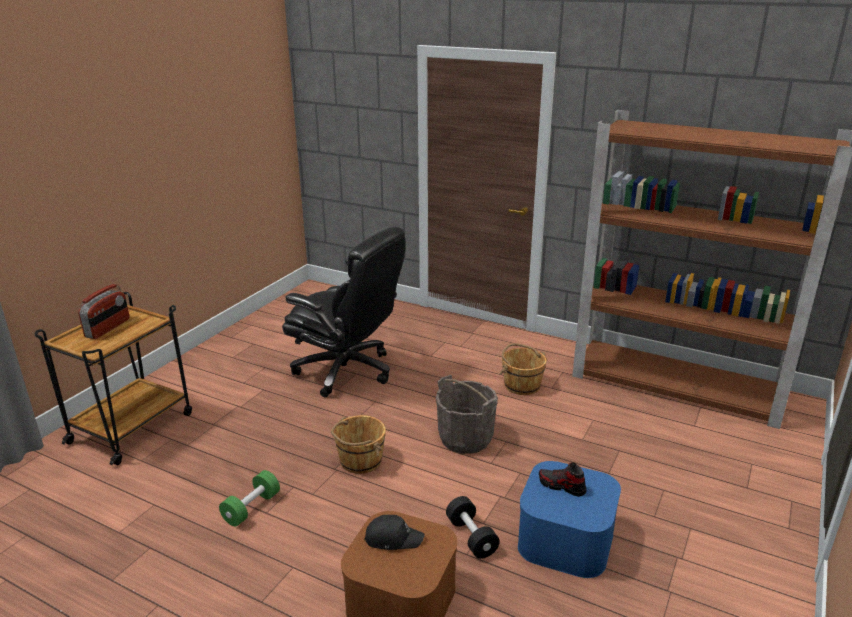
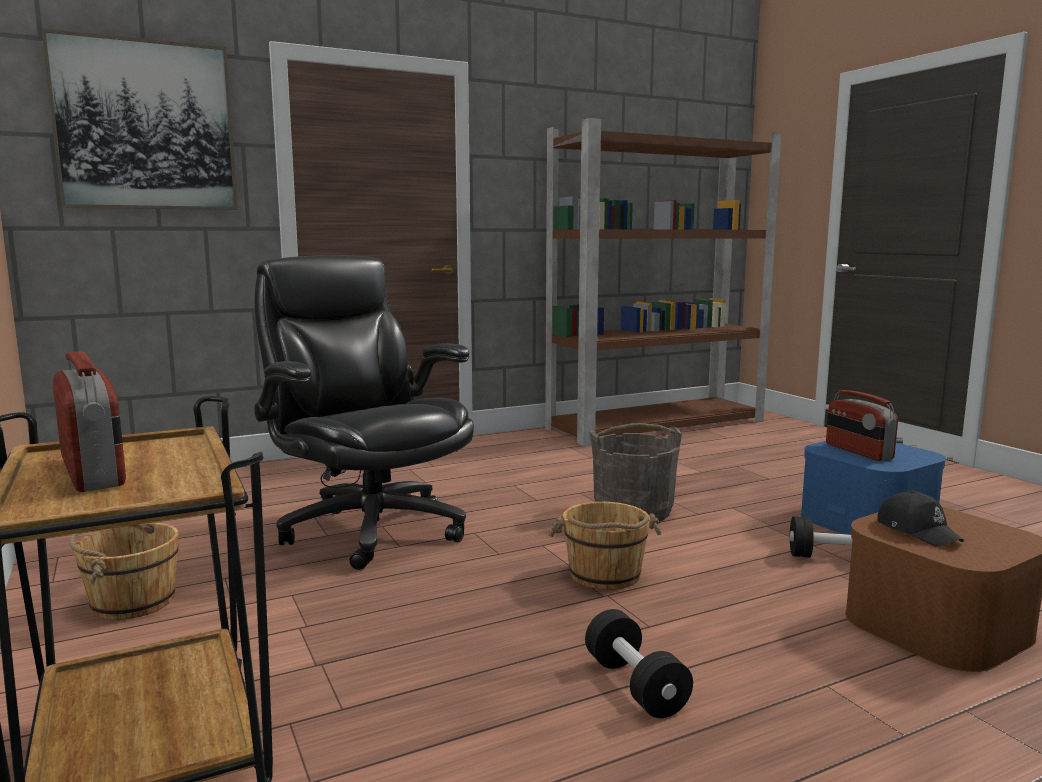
camera: 55 degrees left, 15 degrees down
green dumbbell [219,470,280,526] -> black dumbbell [585,609,693,718]
black office chair [282,226,405,397] -> black office chair turned 105 degrees counterclockwise [254,255,474,570]
black cap [364,515,425,550] -> black cap turned 120 degrees clockwise [877,491,964,547]
brown bucket [500,343,547,395] -> brown bucket moved to [69,521,179,620]
shoe [539,462,587,497] -> radio [826,390,898,461]
none -> picture [42,29,238,210]

